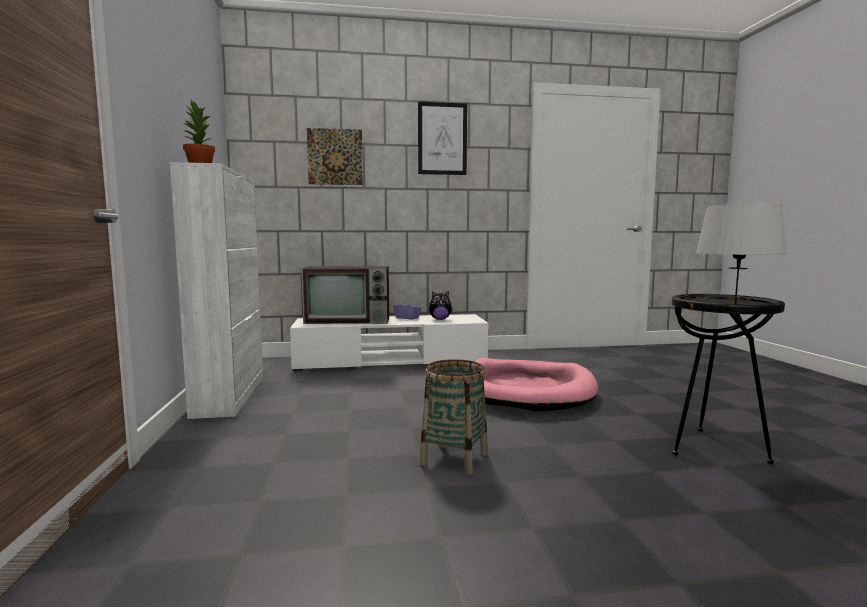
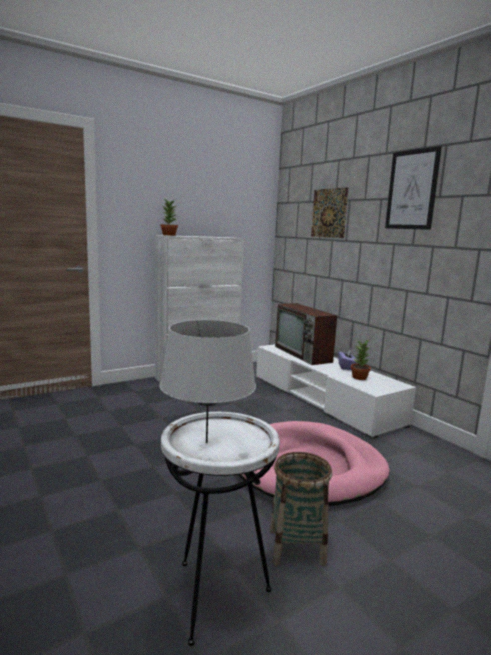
camera: 65 degrees right, 5 degrees up
basket [420,359,488,475] -> basket moved to [270,452,332,567]
plush toy [429,291,453,320] -> potted plant [351,340,371,380]
black side table [672,294,785,464] -> white side table [161,412,280,646]

